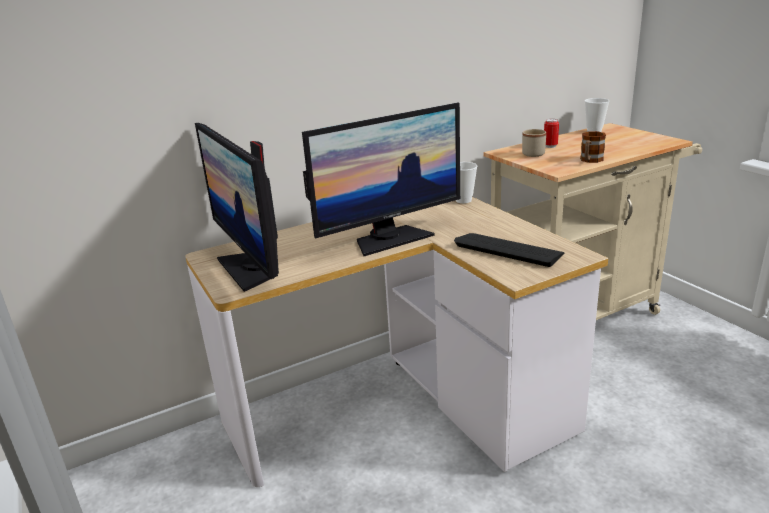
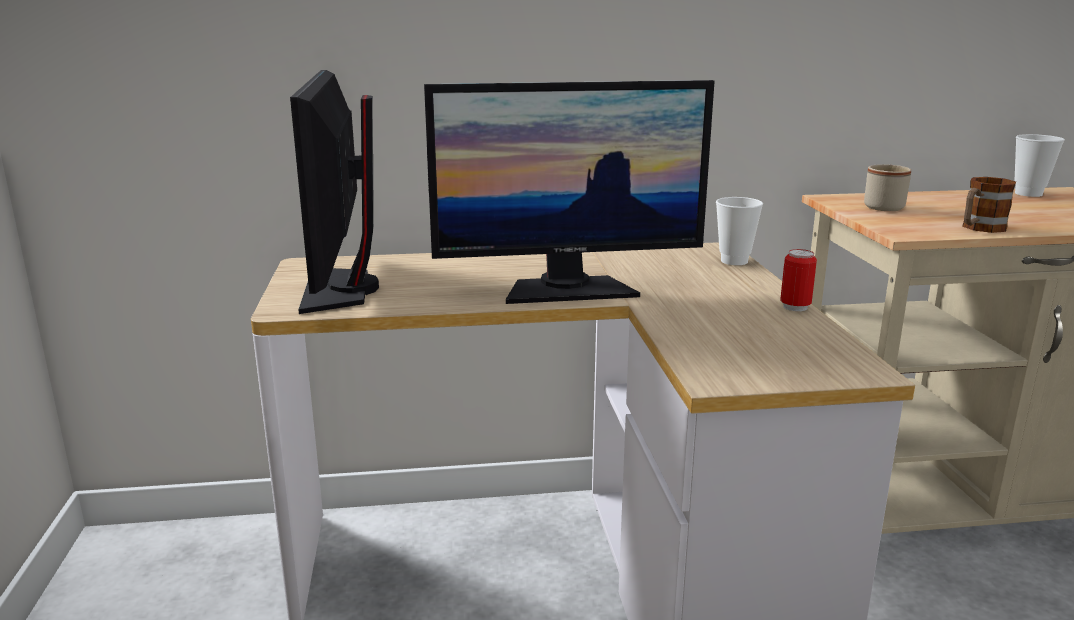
camera: 20 degrees right, 5 degrees down
keyboard [454,233,565,267] -> none
can [544,119,559,148] -> can moved to [780,249,817,311]

